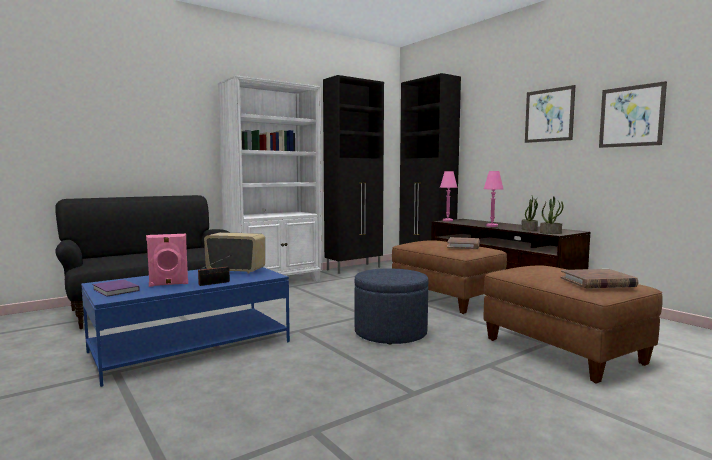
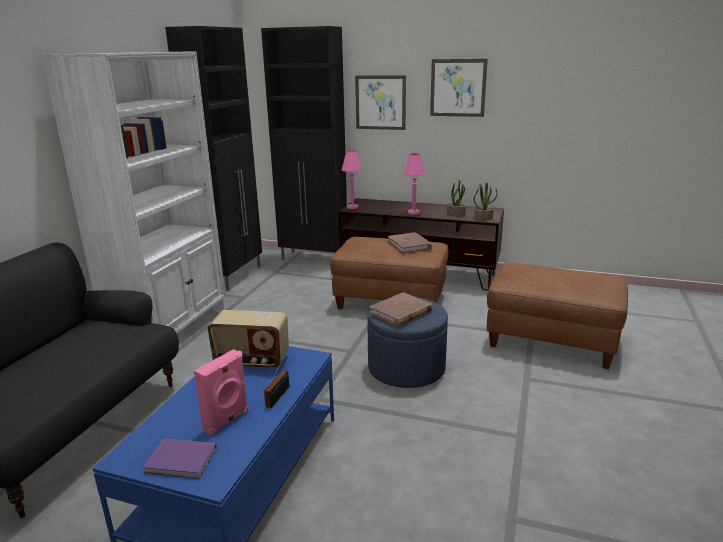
camera: 35 degrees left, 15 degrees up
radio [204,232,265,273] -> radio turned 150 degrees counterclockwise [208,310,289,369]
brown book [561,269,639,289] -> brown book moved to [370,292,433,326]
picture [599,81,667,148] -> picture moved to [355,75,406,130]

